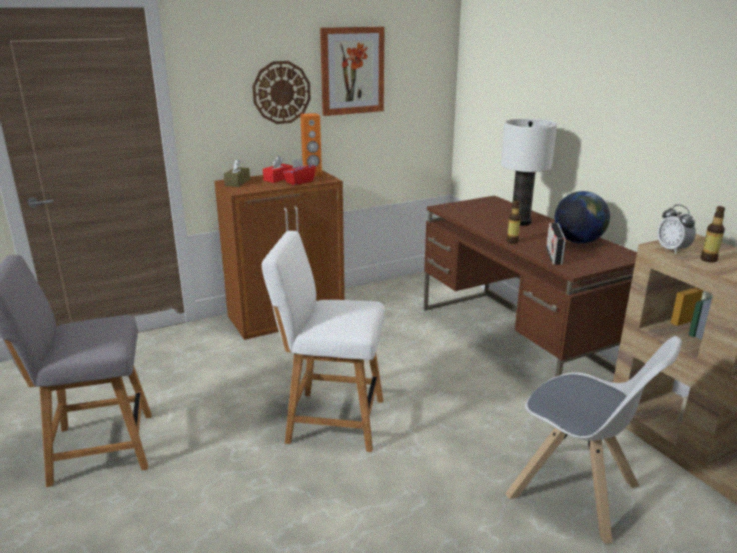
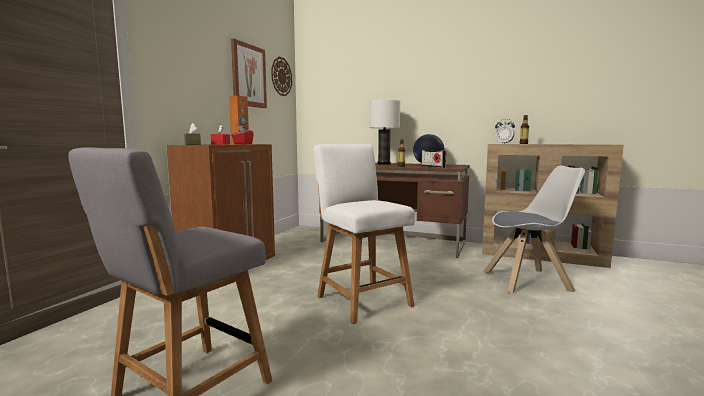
camera: 40 degrees left, 15 degrees down
wall clock [252,61,311,124] -> wall clock moved to [271,57,292,96]
white chair [262,231,385,452] -> white chair turned 90 degrees clockwise [313,144,415,324]

